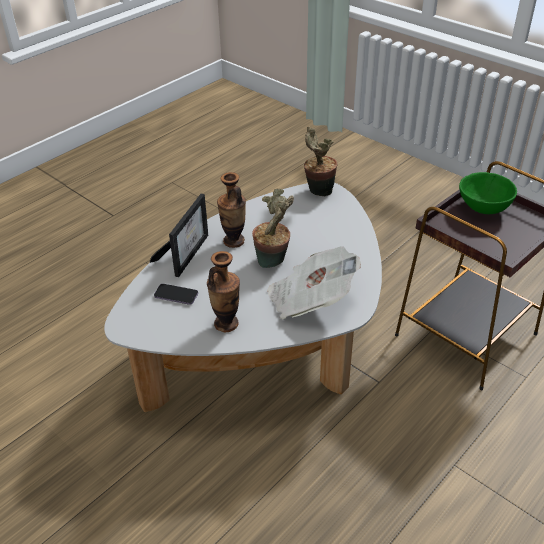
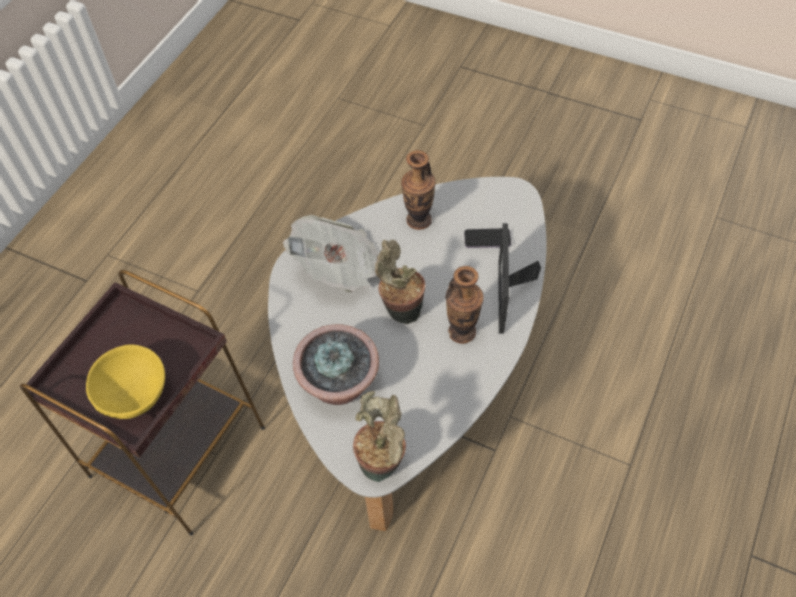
camera: 165 degrees right, 15 degrees up
green bowl [459,172,517,214] -> yellow bowl [86,345,165,419]
none -> potted plant [293,324,379,405]

